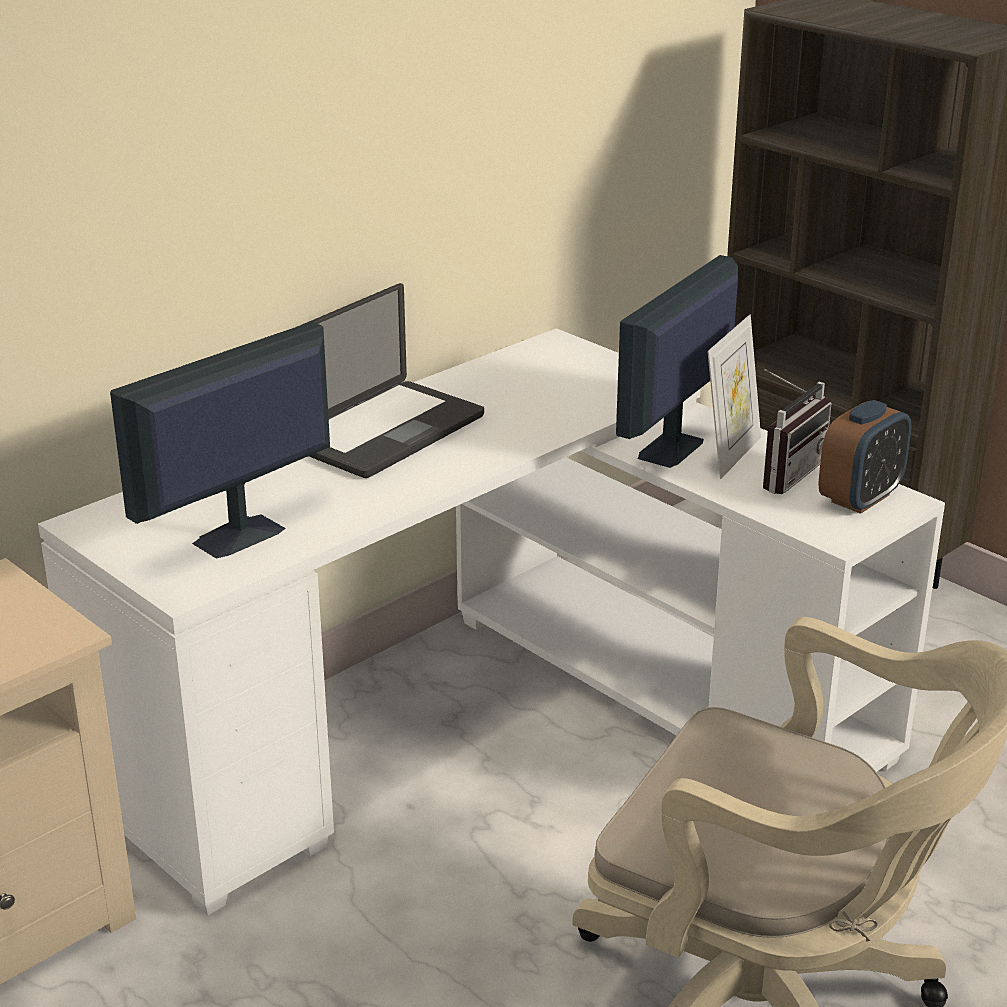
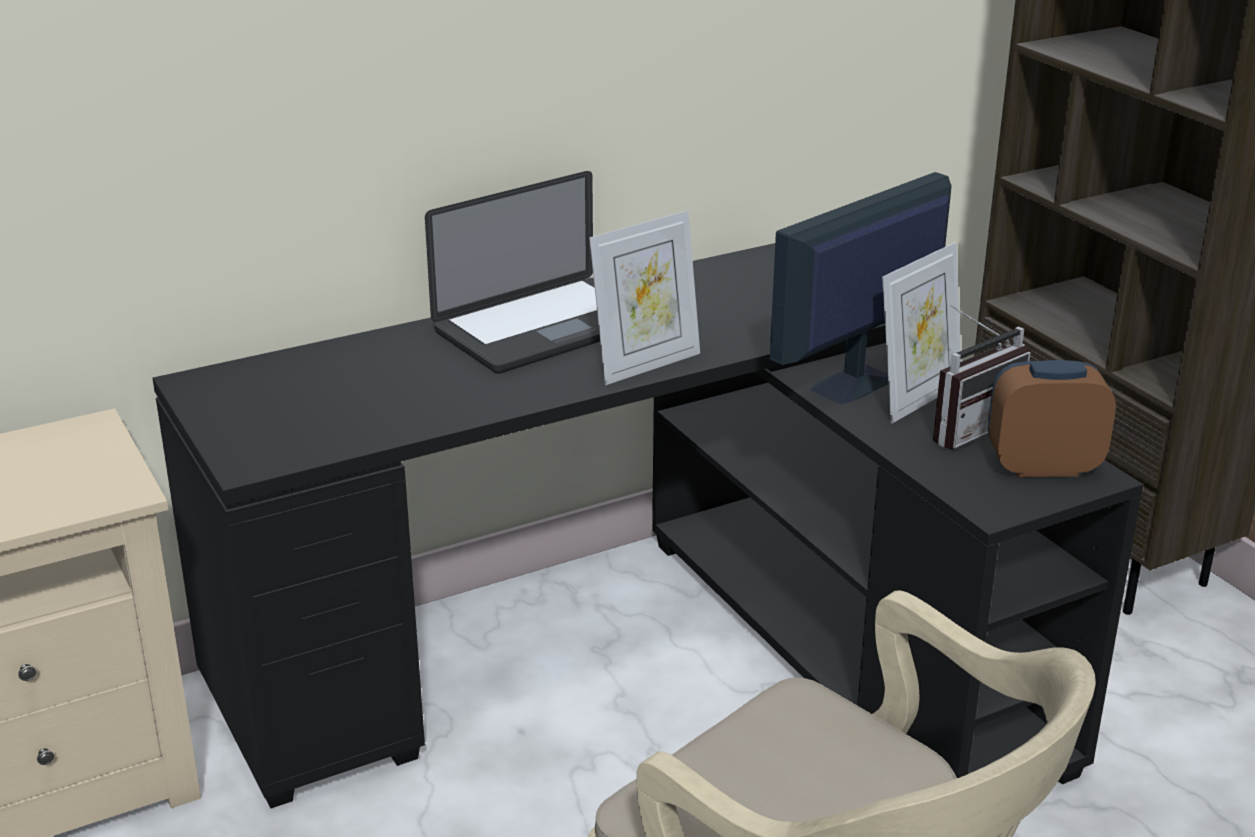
camera: 15 degrees right, 0 degrees up
white desk [38,328,945,916] -> black desk [153,243,1143,808]
monitor [110,322,330,559] -> none
alarm clock [818,400,911,514] -> alarm clock turned 150 degrees counterclockwise [988,360,1116,477]
none -> picture frame [589,210,700,385]

